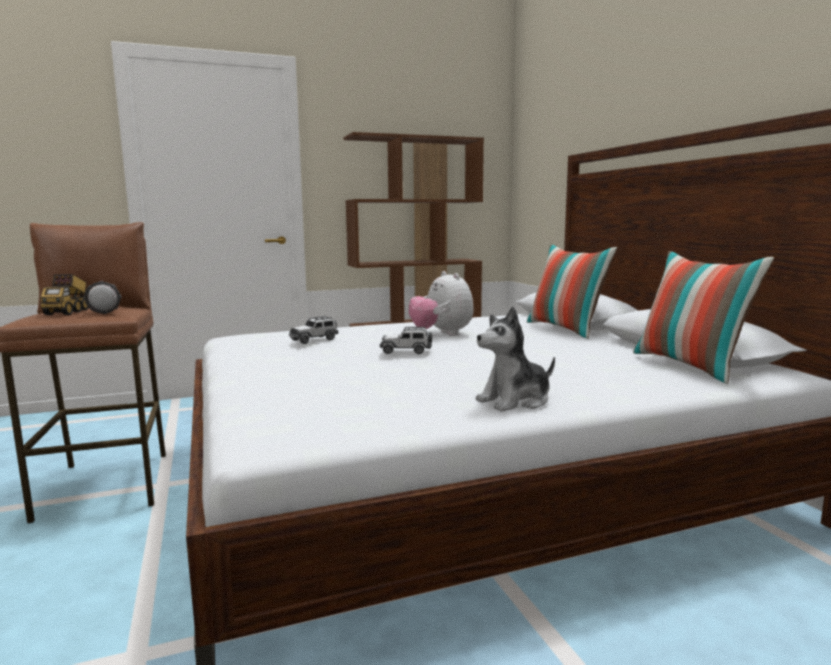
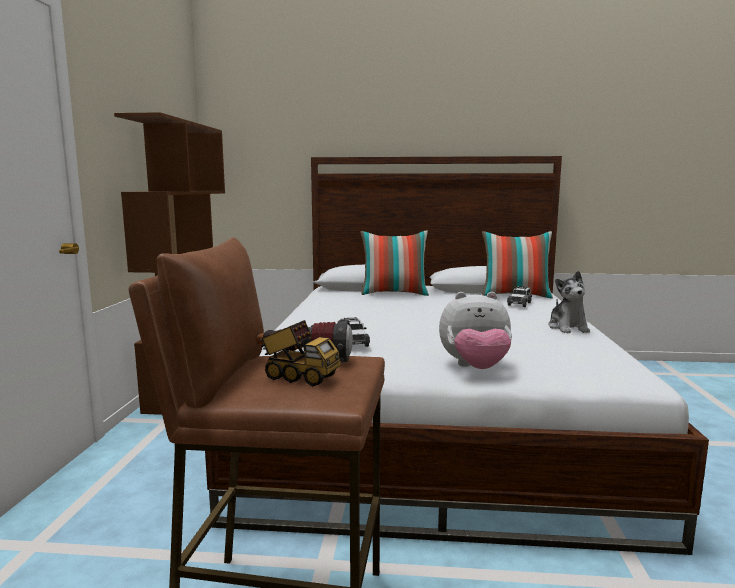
camera: 65 degrees left, 0 degrees up
toy car [380,327,432,354] -> toy car moved to [507,286,532,307]
plush toy [409,271,474,336] -> plush toy moved to [439,292,512,369]

